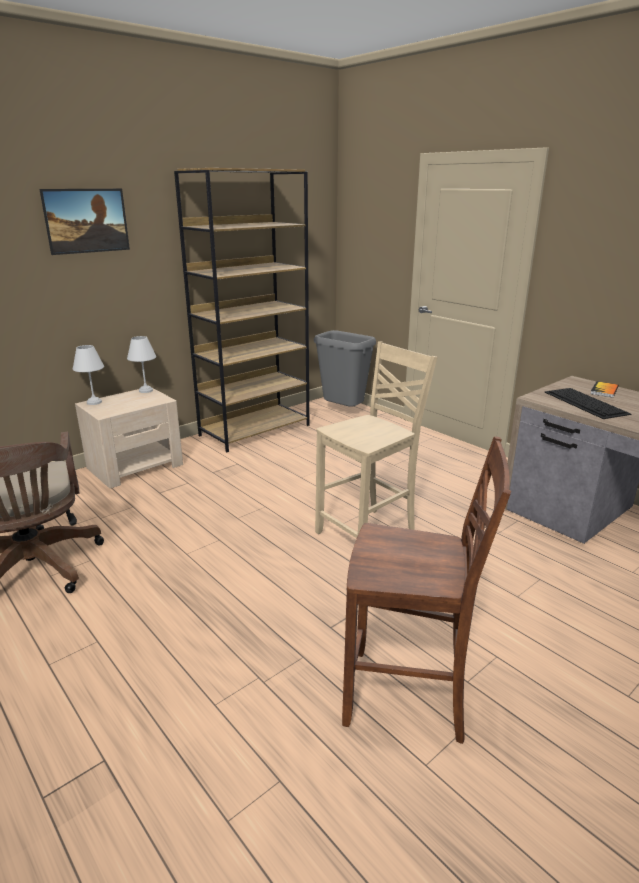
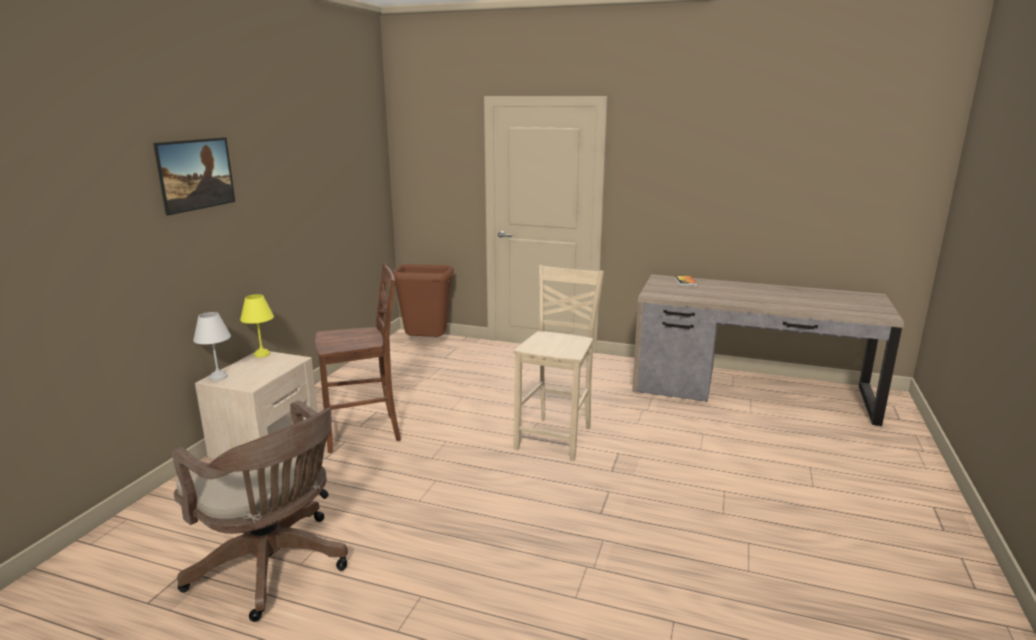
camera: 30 degrees left, 5 degrees down
white table lamp [127,336,156,393] -> yellow table lamp [240,294,274,358]
brown bookcase [174,168,309,452] -> none
grey trash can [314,330,376,407] -> brown trash can [392,264,454,337]
brown chair [342,436,511,744] -> brown chair moved to [315,264,401,453]
keyboard [545,388,631,419] -> none

